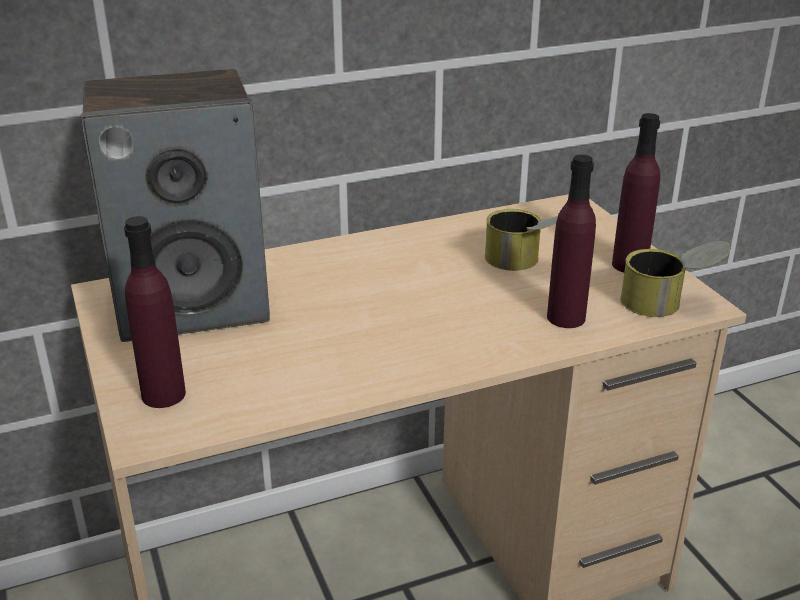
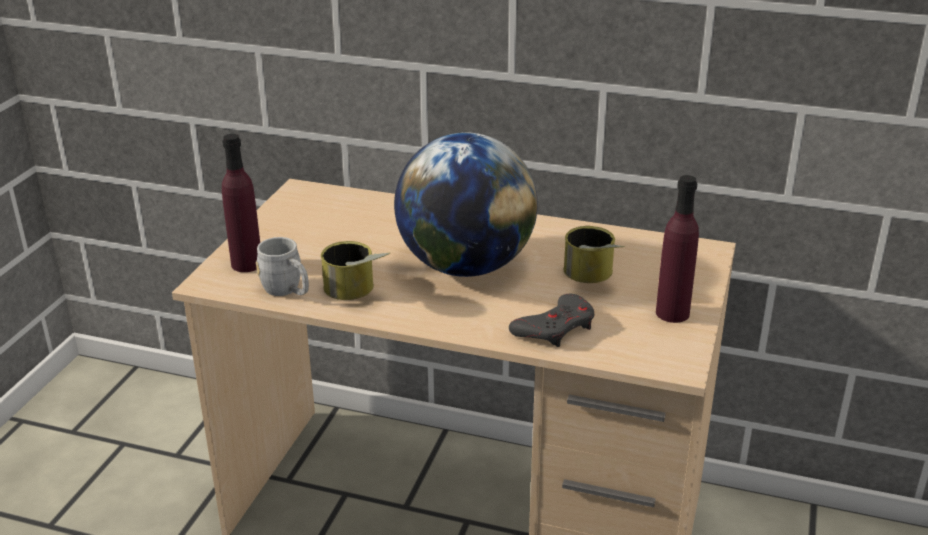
camera: 40 degrees right, 0 degrees up
speaker [81,69,270,342] -> none
purple bottle [547,155,596,328] -> grey game controller [509,294,595,347]
can [620,241,730,317] -> can moved to [321,241,390,300]
none -> grey mug [256,237,309,296]
none -> globe [394,132,538,277]

